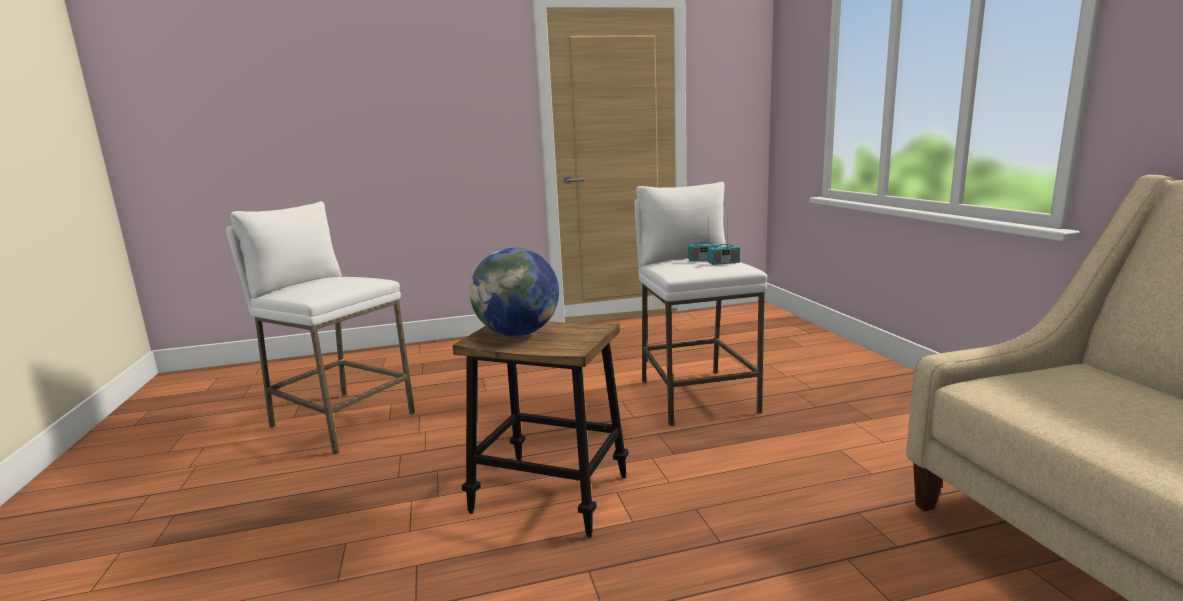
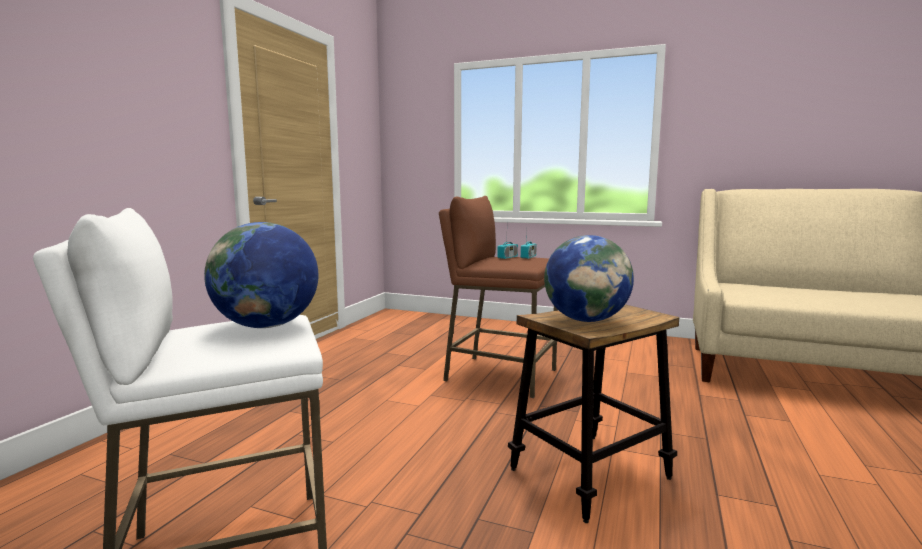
camera: 55 degrees left, 5 degrees down
white stool [635,182,767,426] -> brown stool [439,196,558,398]
none -> globe [204,222,318,328]

